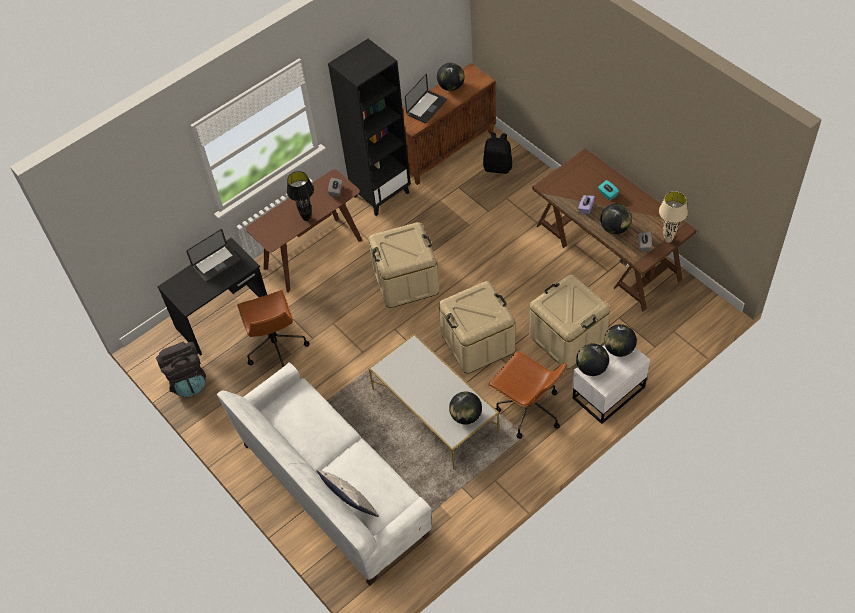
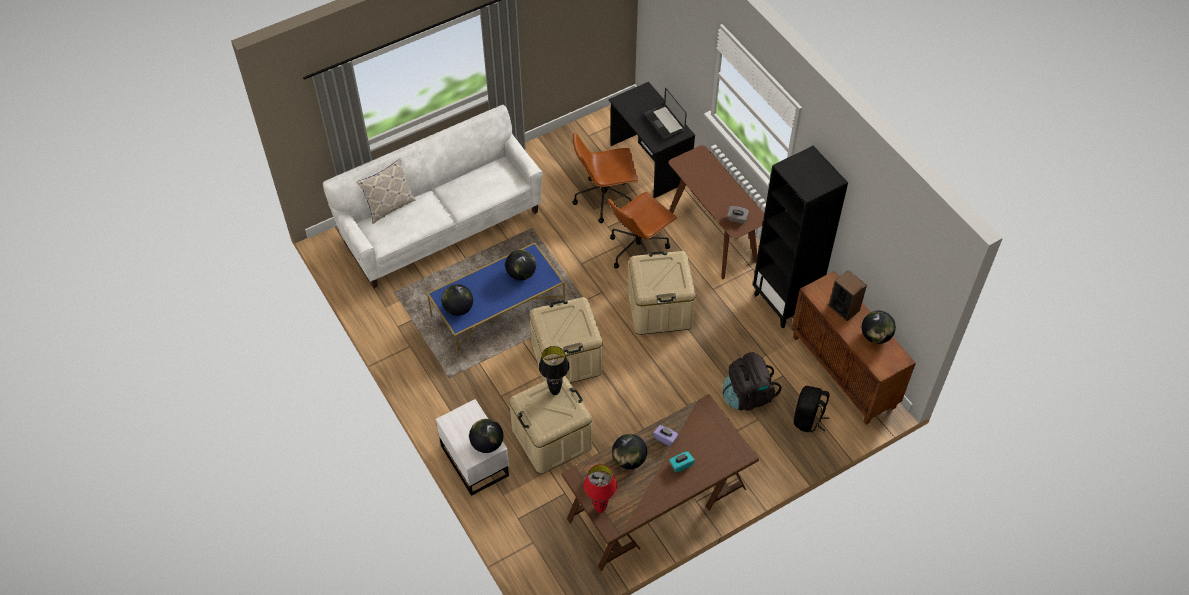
camera: 95 degrees right, 0 degrees up
black backpack [156,342,206,397] -> black backpack moved to [722,352,781,411]
black table lamp [287,171,314,221] -> black table lamp moved to [539,346,569,395]
white coffee table [368,334,499,470] -> blue coffee table [427,242,565,358]
laptop [405,74,447,123] -> speaker [829,270,867,321]
brown office chair [488,351,567,439] -> brown office chair moved to [607,192,678,269]
globe [576,344,609,376] -> globe moved to [505,250,536,281]
beige table lamp [659,192,688,243] -> red table lamp [584,464,617,513]

